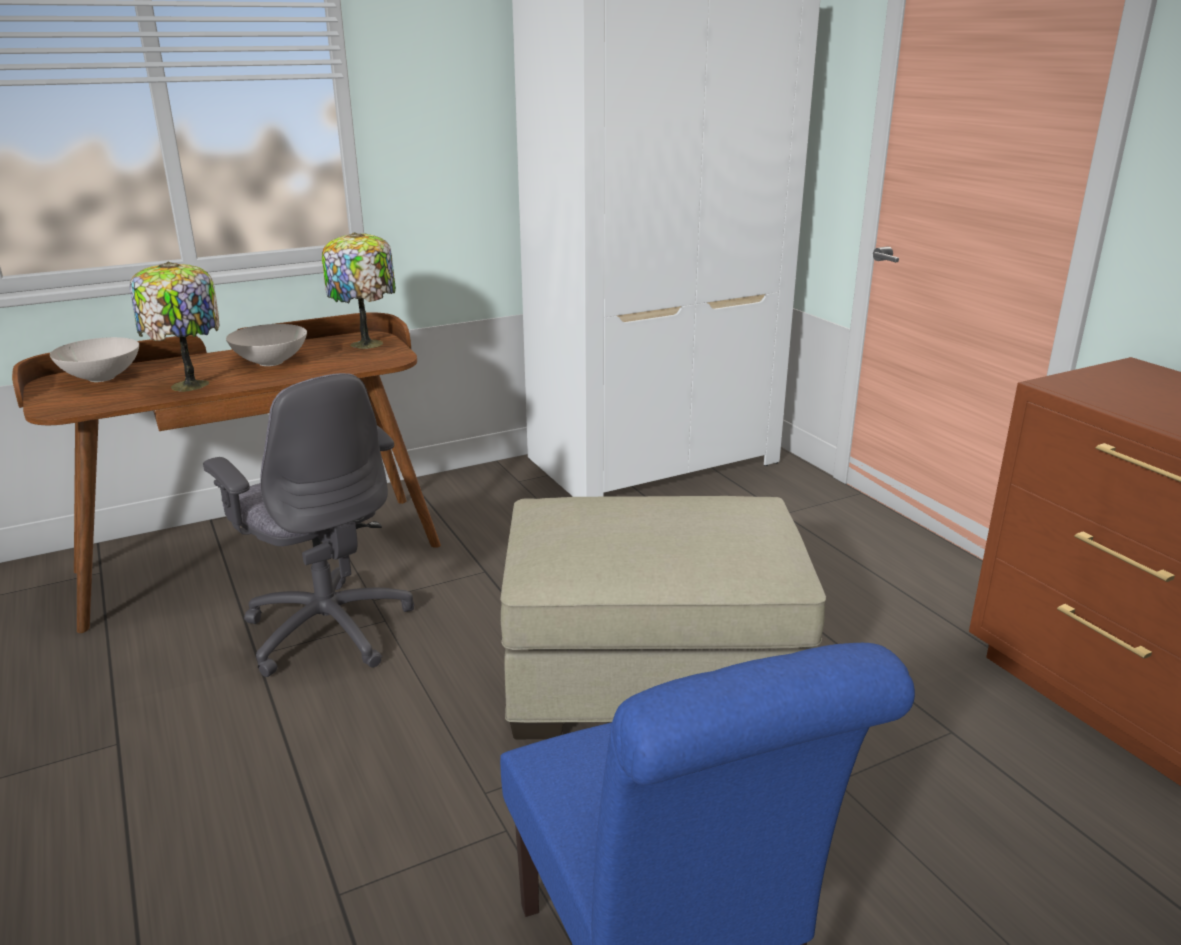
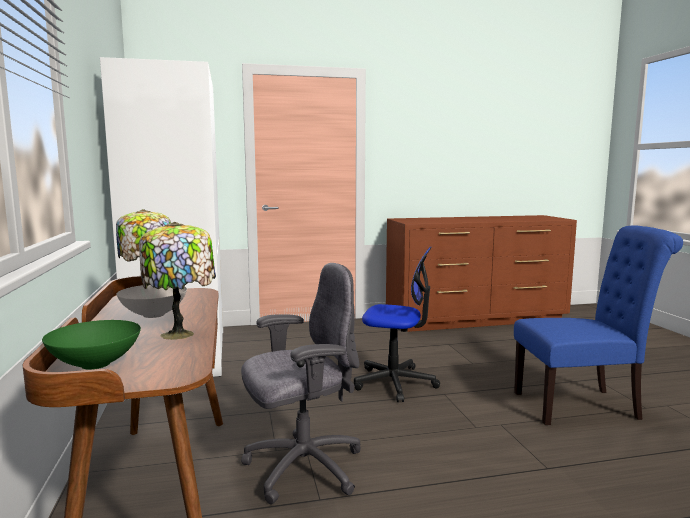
camera: 75 degrees left, 15 degrees down
white bowl [50,337,139,382] -> green bowl [42,320,141,370]
beige ottoman [500,496,826,739] -> office chair [354,247,440,402]

